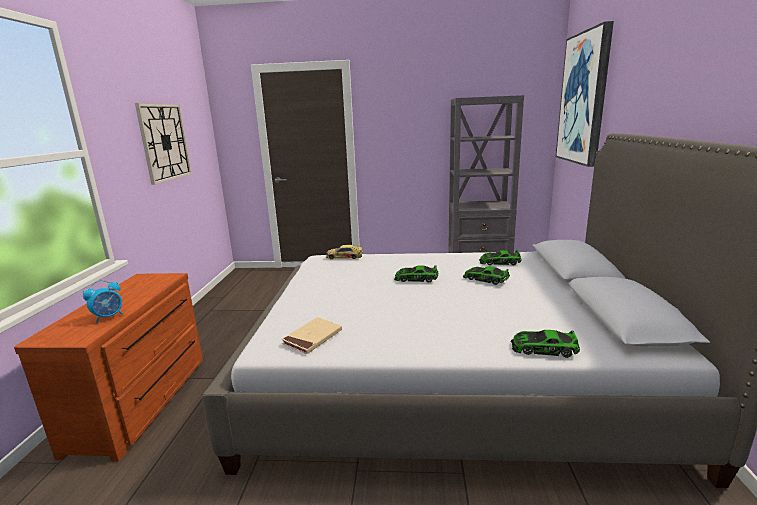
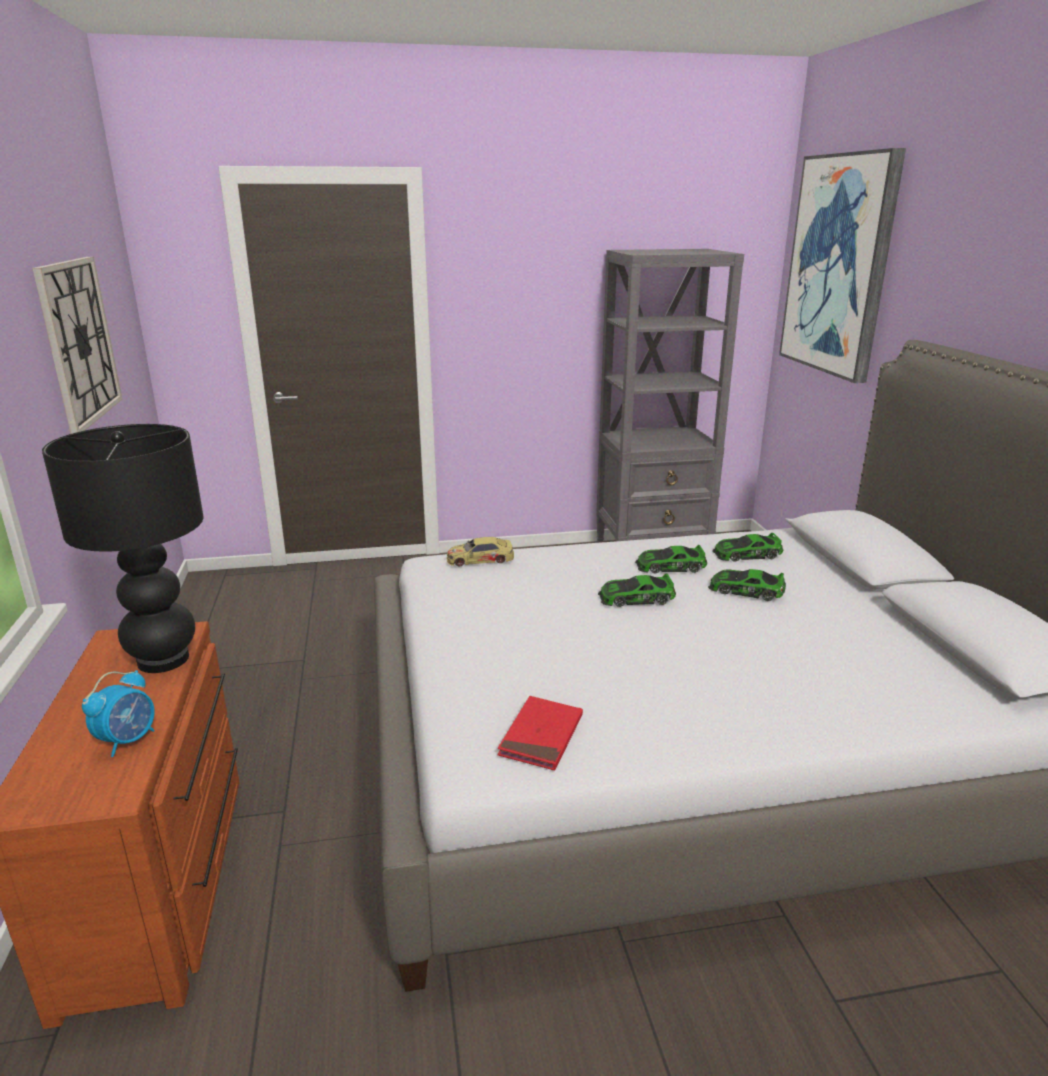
camera: 15 degrees left, 5 degrees up
beige book [281,317,342,354] -> red book [497,696,583,770]
toy car [511,330,580,358] -> toy car moved to [635,545,707,573]
none -> black table lamp [42,424,203,673]

